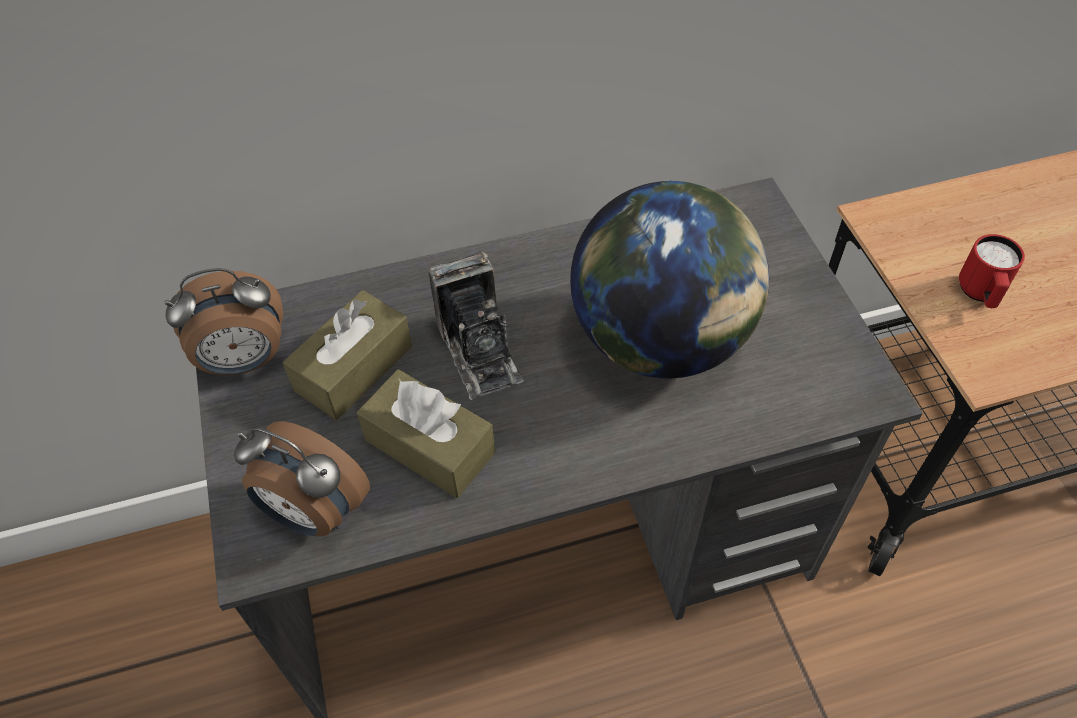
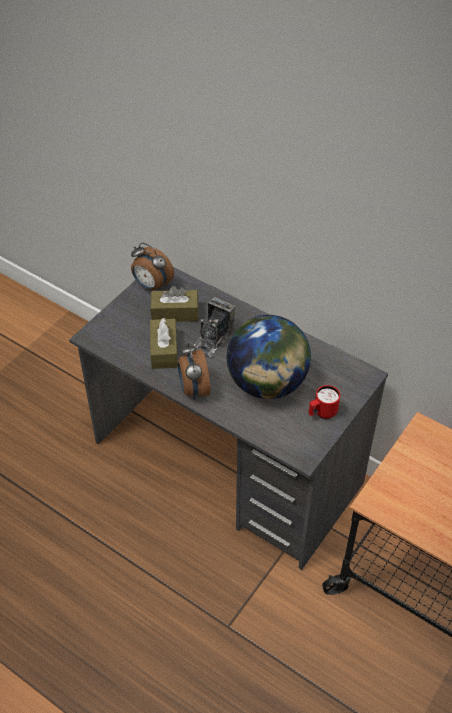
camera: 50 degrees right, 5 degrees down
alarm clock [234,421,370,536] -> alarm clock moved to [178,342,211,400]
red mug [959,234,1025,308] -> red mug moved to [309,385,340,419]

